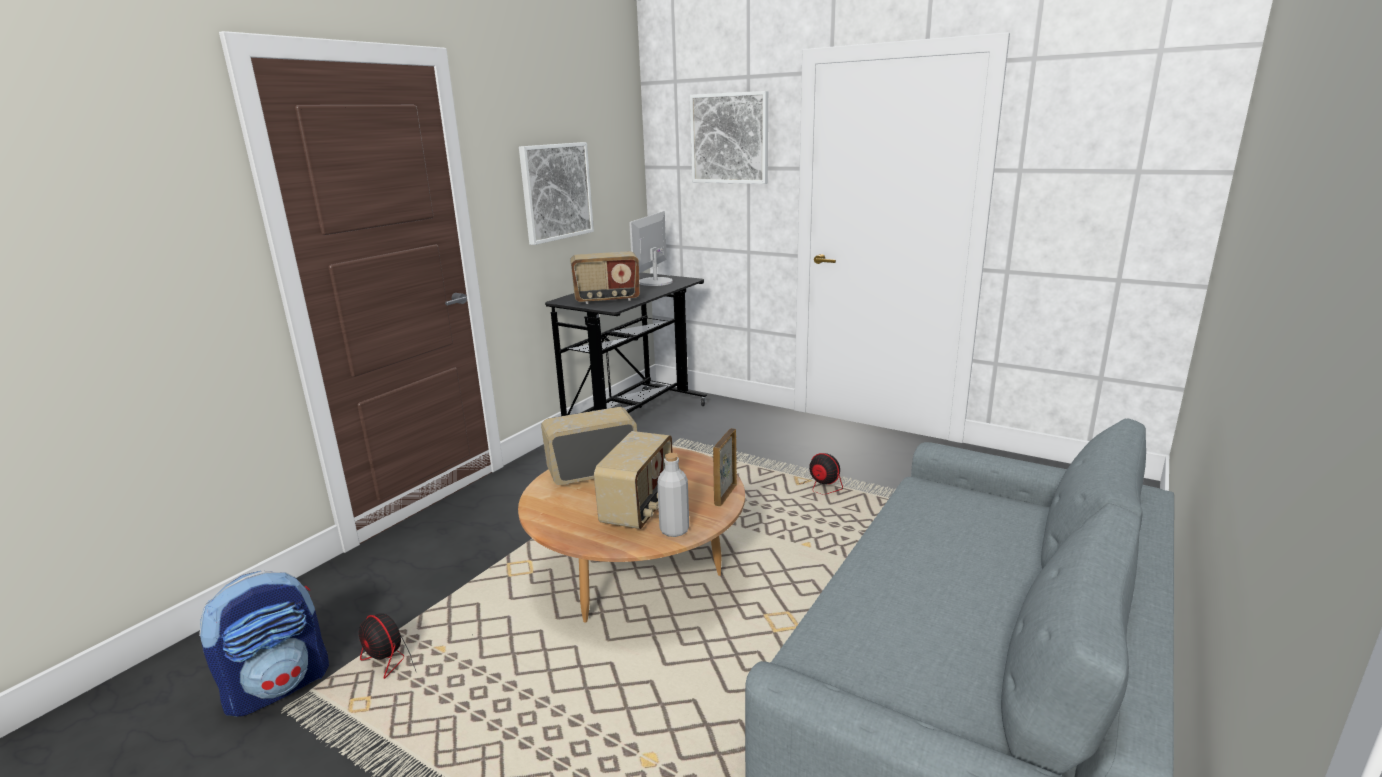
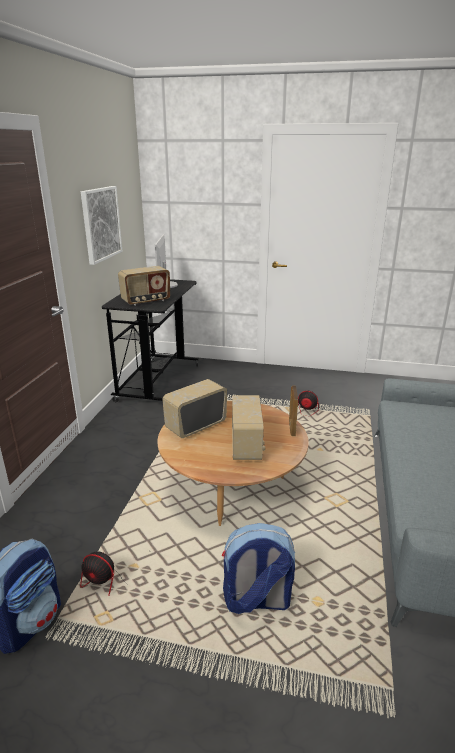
camera: 20 degrees left, 5 degrees up
grey bottle [657,453,689,537] -> none
picture [690,91,768,184] -> none
none -> backpack [222,523,295,614]

